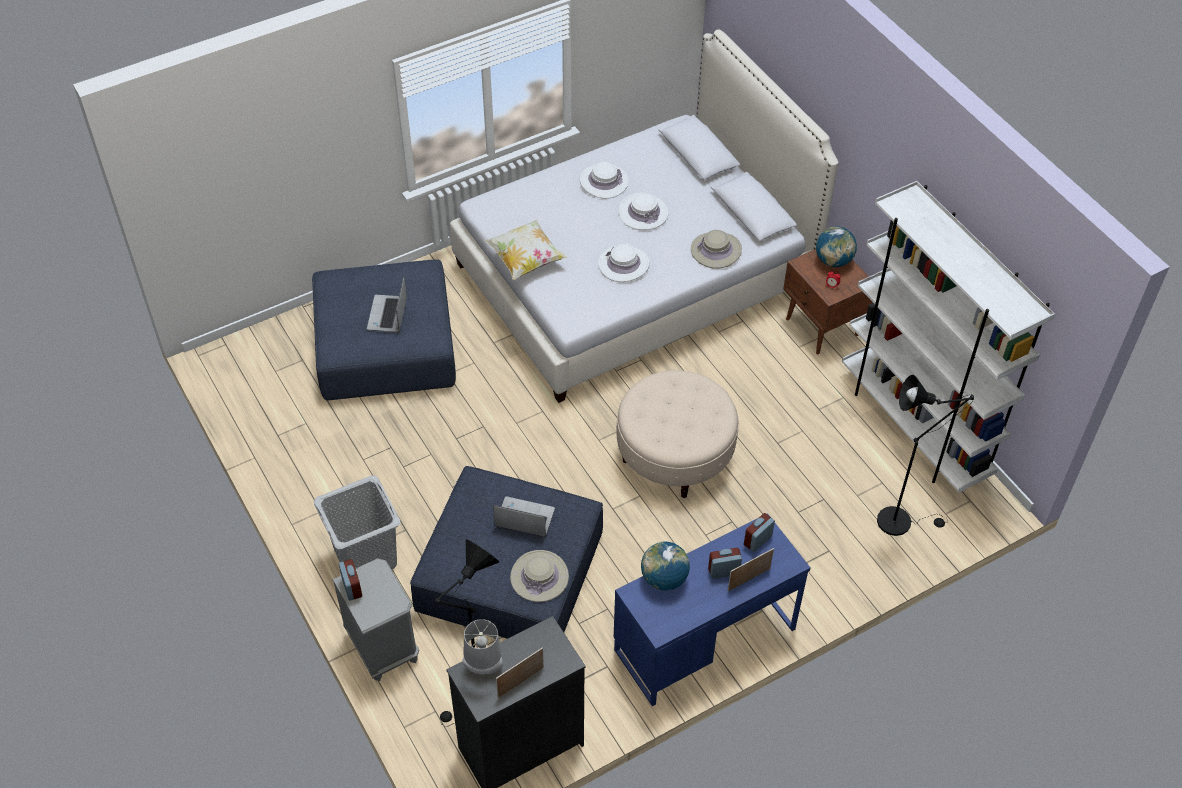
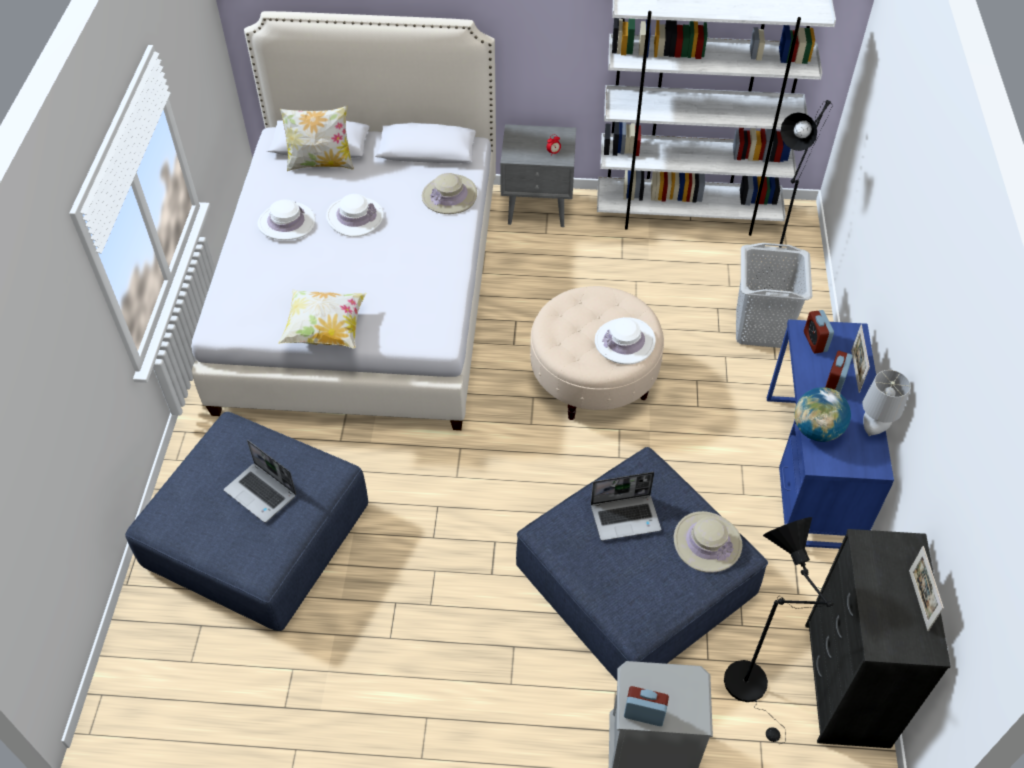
camera: 55 degrees left, 0 degrees up
grey laundry basket [314,476,400,569] -> grey laundry basket moved to [736,243,812,348]
grey table lamp [462,619,503,675] -> grey table lamp moved to [863,370,911,436]
laptop [493,496,555,537] -> laptop turned 150 degrees counterclockwise [591,472,661,541]
white hat [598,244,650,282] -> white hat moved to [595,317,656,365]
brown nightstand [783,249,873,354] -> grey nightstand [500,124,576,227]
globe [816,227,857,267] -> none
none -> pillow [280,106,354,171]

